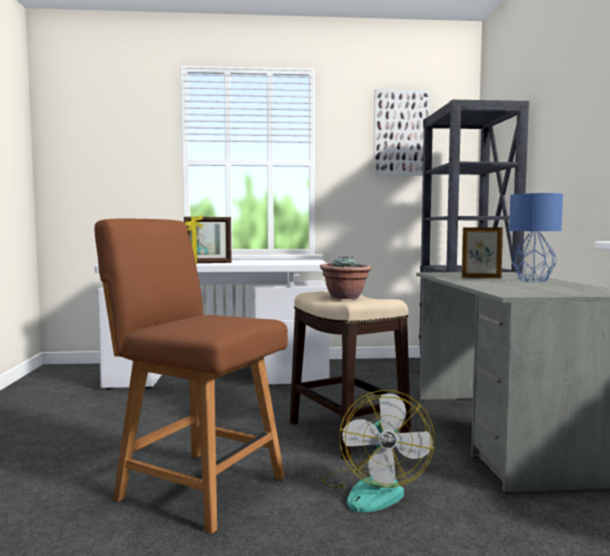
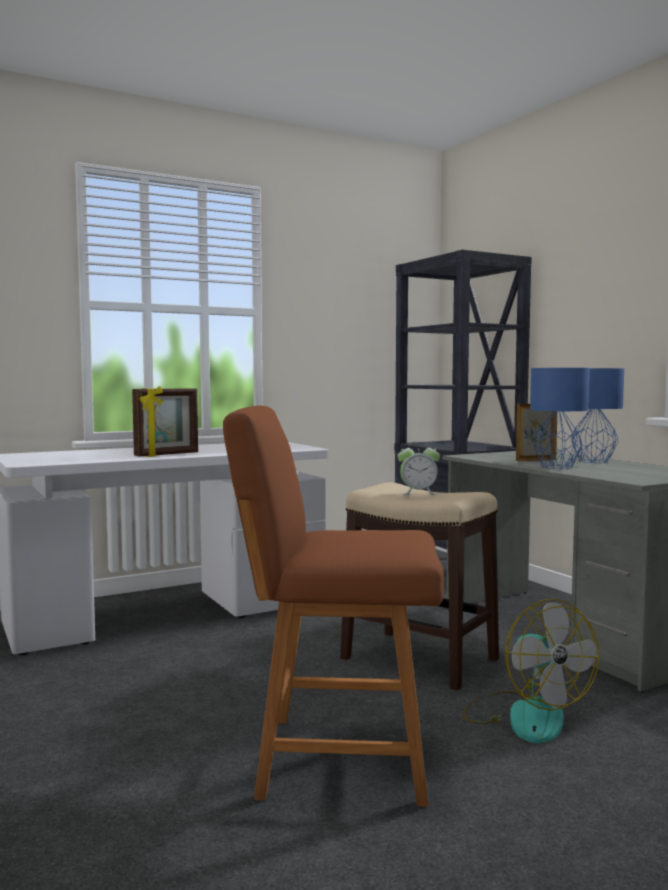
camera: 25 degrees left, 0 degrees up
potted plant [320,256,372,299] -> alarm clock [398,441,440,495]
picture [373,89,430,176] -> none
none -> blue table lamp [530,368,590,469]

